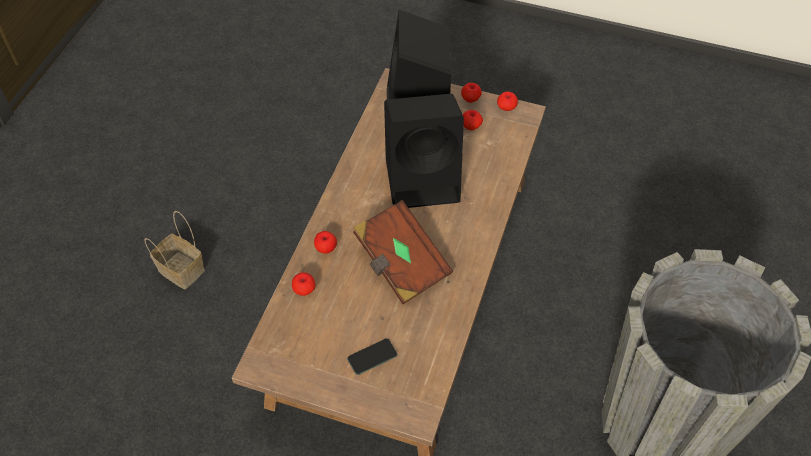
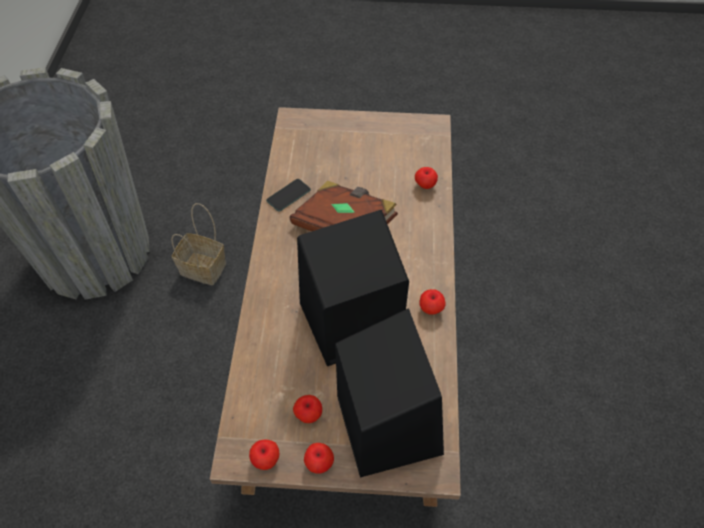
camera: 165 degrees right, 0 degrees up
basket [145,211,205,289] -> basket moved to [171,203,226,285]
apple [314,231,337,254] -> apple moved to [419,289,446,315]
phone [347,338,398,375] -> phone moved to [266,179,311,211]

